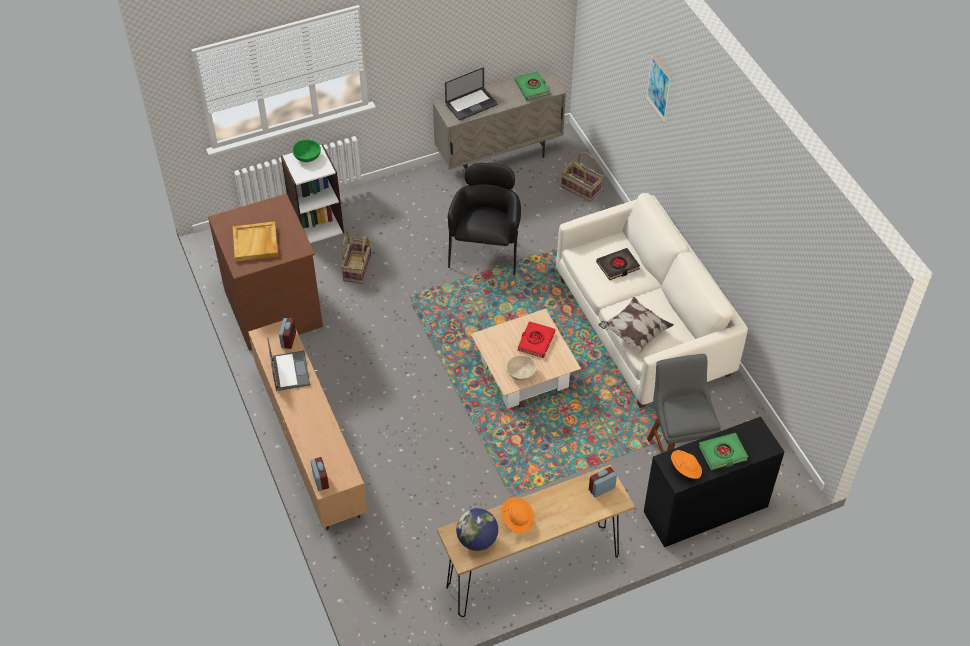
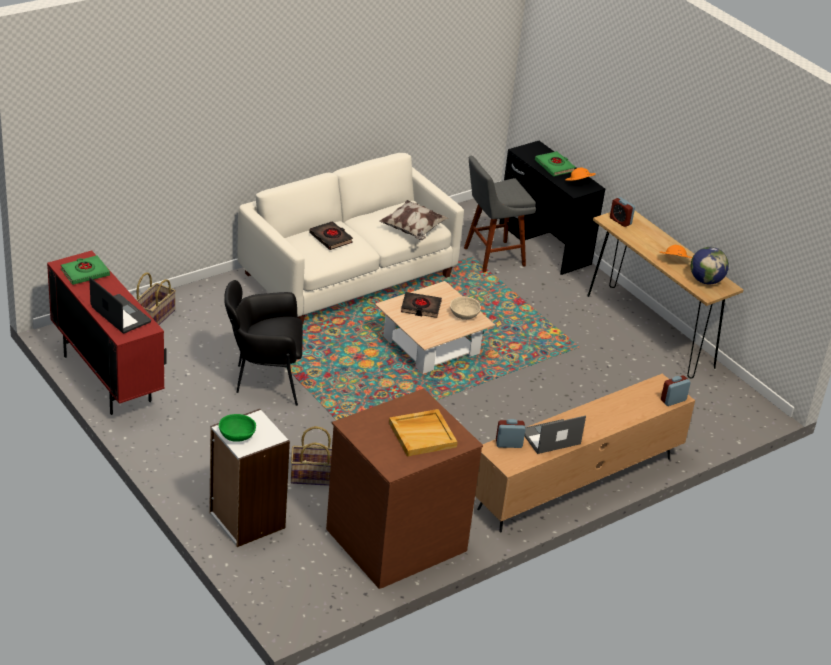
camera: 105 degrees left, 15 degrees down
beige cabinet [433,69,566,170] -> red cabinet [47,251,167,415]
red book [518,321,555,358] -> black book [401,292,442,318]
picture [645,52,671,123] -> none

